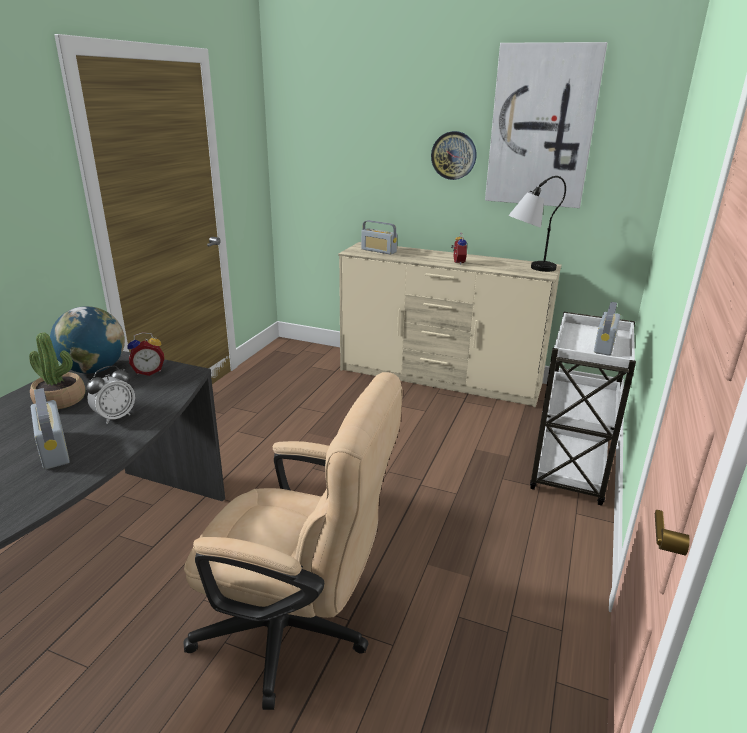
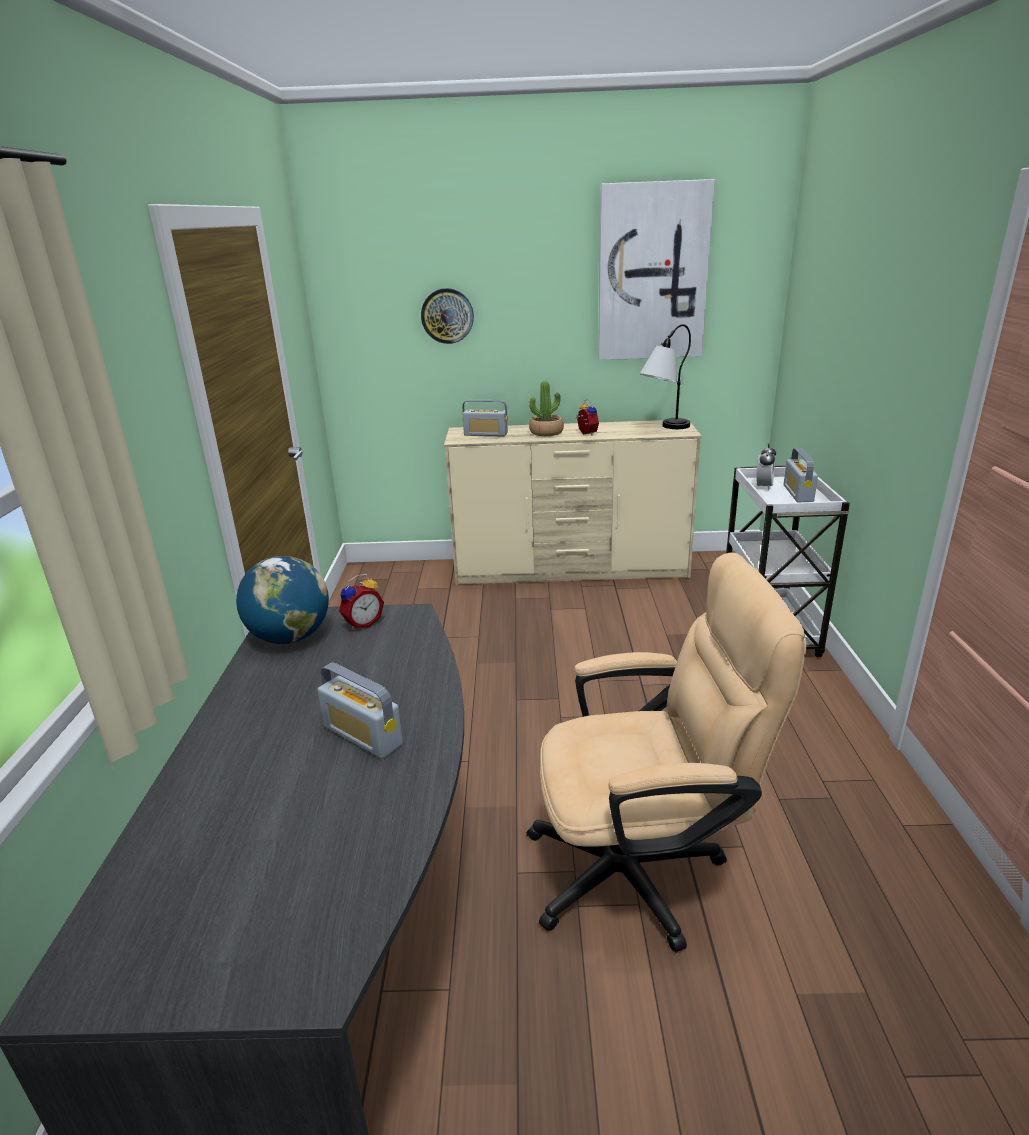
camera: 20 degrees left, 0 degrees up
potted plant [29,333,85,409] -> potted plant moved to [529,381,564,436]
alarm clock [87,366,135,424] -> alarm clock moved to [756,443,776,490]
wall clock [431,131,476,180] -> wall clock moved to [421,288,474,344]

